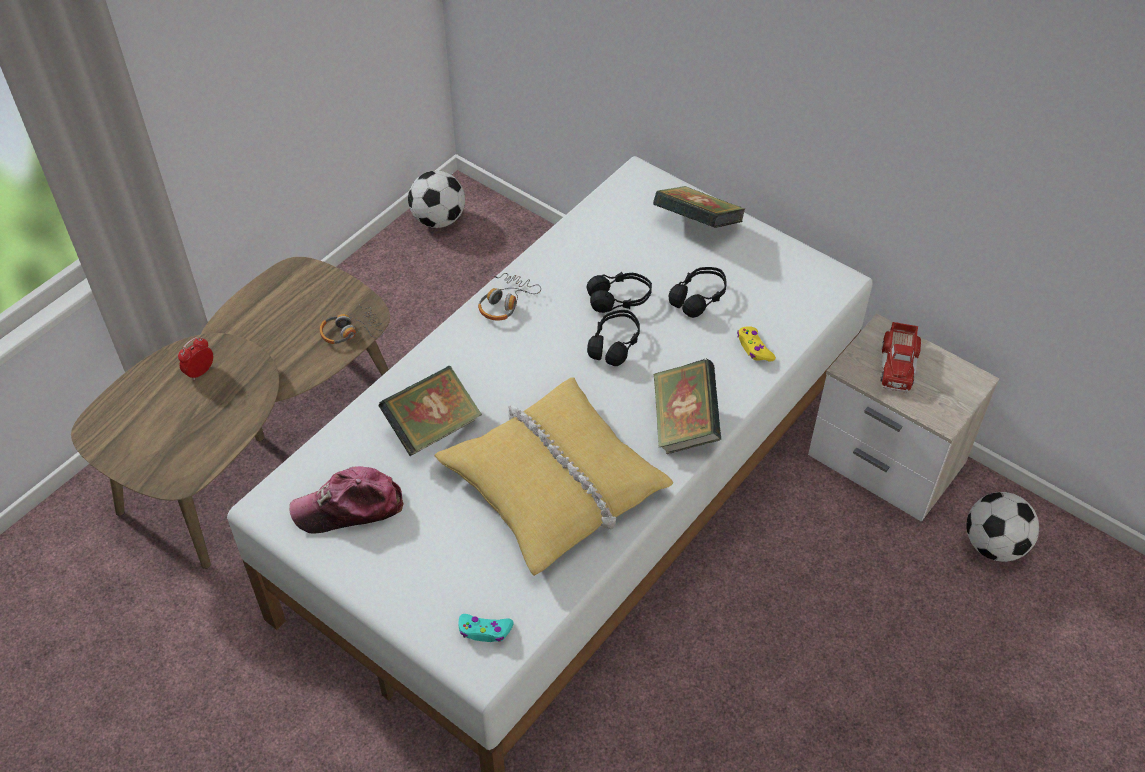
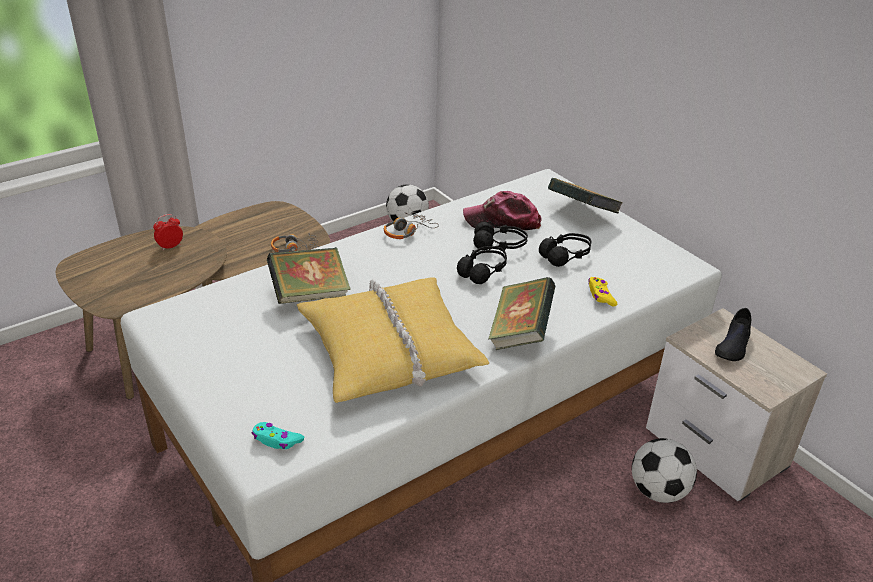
camera: 15 degrees right, 15 degrees down
cap [289,466,404,534] -> cap moved to [463,191,541,230]
toy truck [880,322,921,393] -> black shoe [715,308,751,361]
football [966,492,1039,562] -> football moved to [632,438,697,503]

